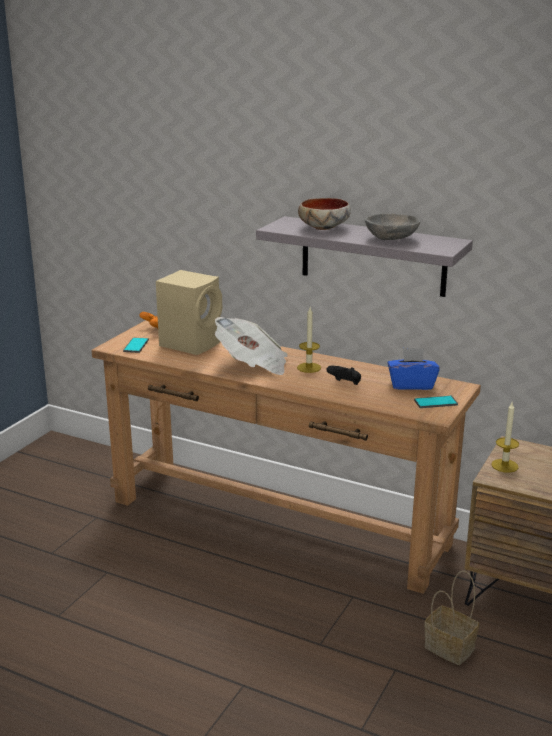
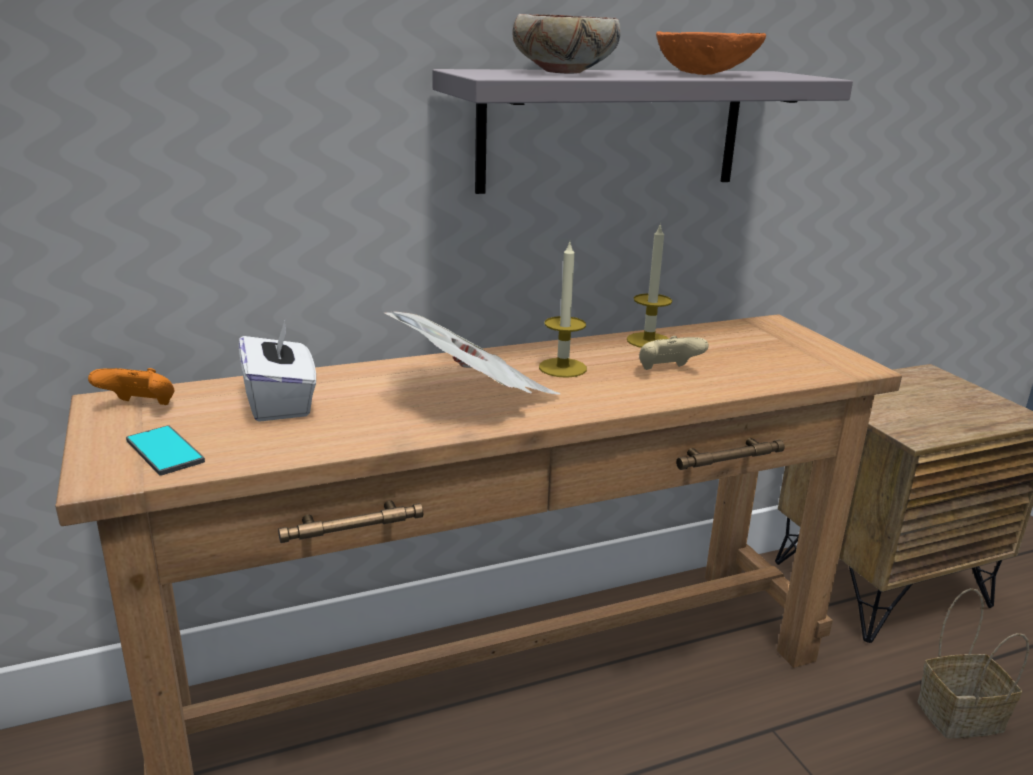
camera: 50 degrees left, 0 degrees up
beige speaker [156,270,222,355] -> white tissue box [239,321,316,422]
black game controller [326,366,361,385] -> beige game controller [639,336,709,370]
grey bowl [365,213,420,240] -> orange bowl [656,31,766,75]
blue tissue box [387,348,440,390] -> none
phone [414,396,458,408] -> none
candle [491,402,519,473] -> candle moved to [627,222,672,348]

